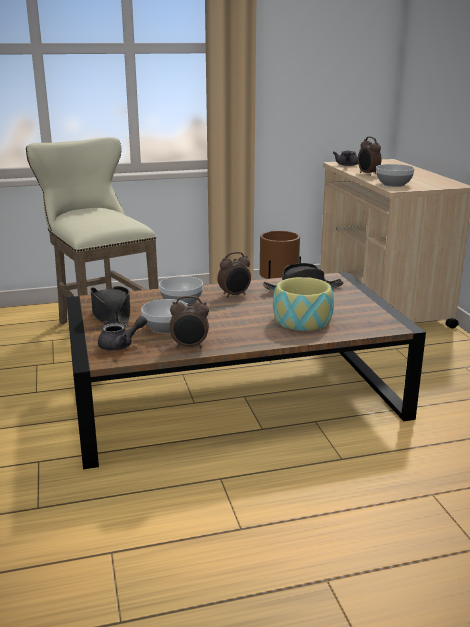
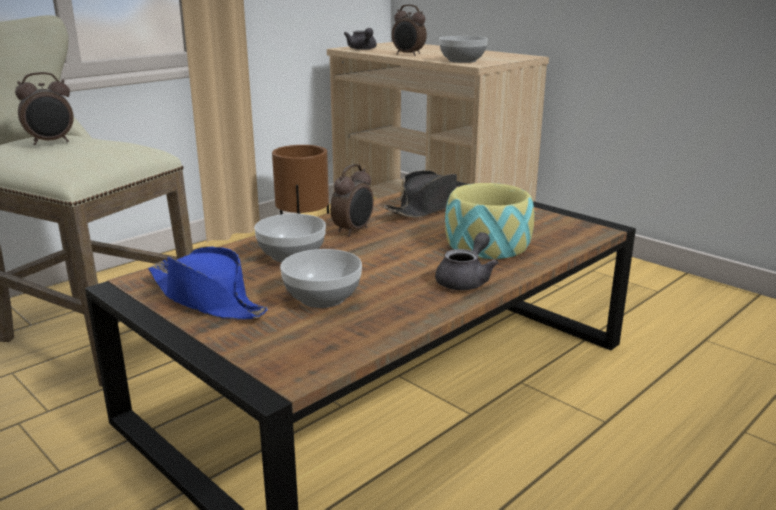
camera: 30 degrees left, 0 degrees up
black hat [90,286,131,327] -> blue hat [148,246,268,319]
grey teapot [98,316,147,351] -> grey teapot moved to [435,232,499,290]
alarm clock [170,296,209,348] -> alarm clock moved to [15,72,74,145]

